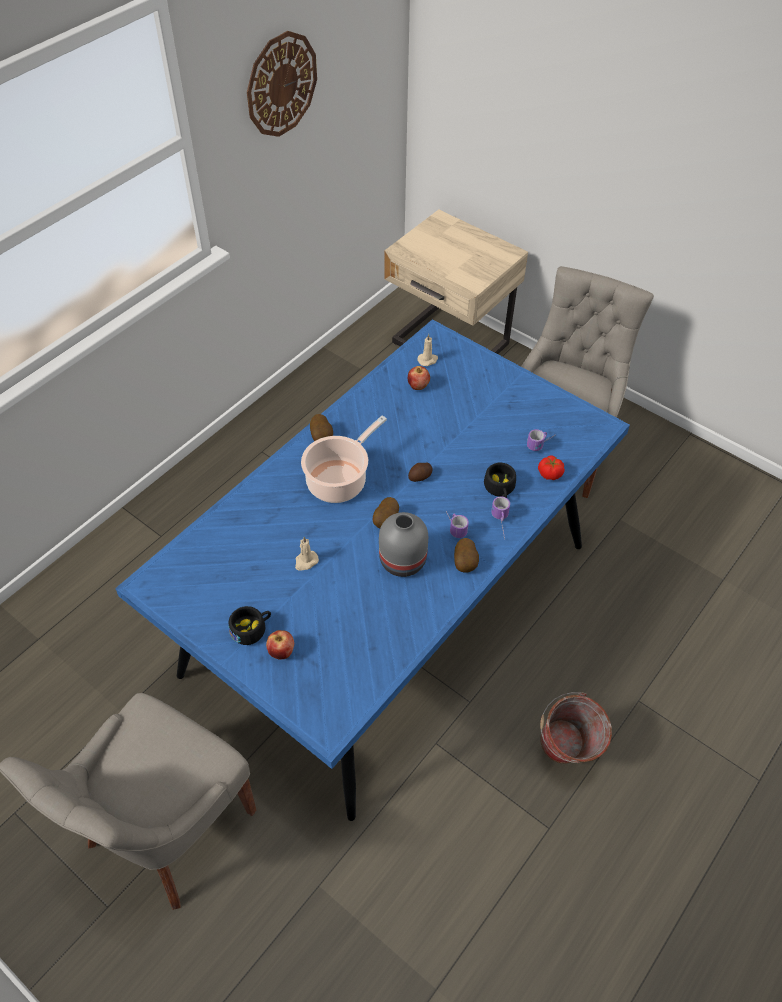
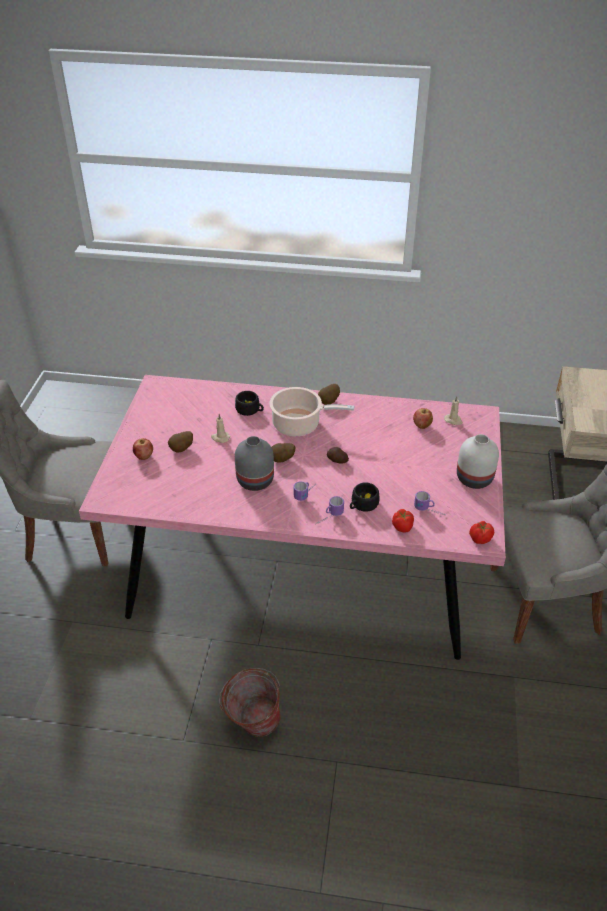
camera: 60 degrees right, 10 degrees down
blue dining table [115,319,630,821] -> pink dining table [79,375,506,660]
black cup [229,606,271,645] -> black cup moved to [235,391,264,416]
wall clock [247,31,317,137] -> none
potato [454,538,479,572] -> potato moved to [168,431,193,453]
none -> white vase [457,434,499,489]
none -> tomato [469,521,494,544]

